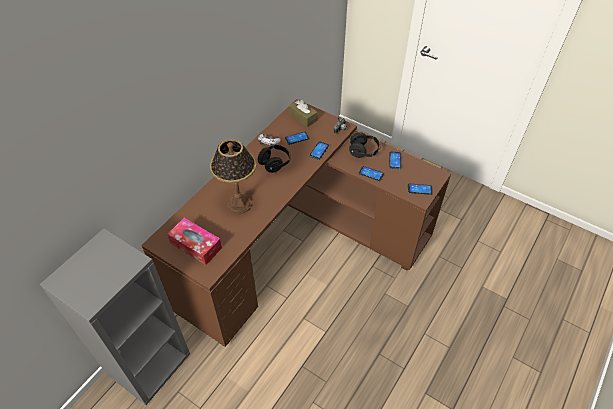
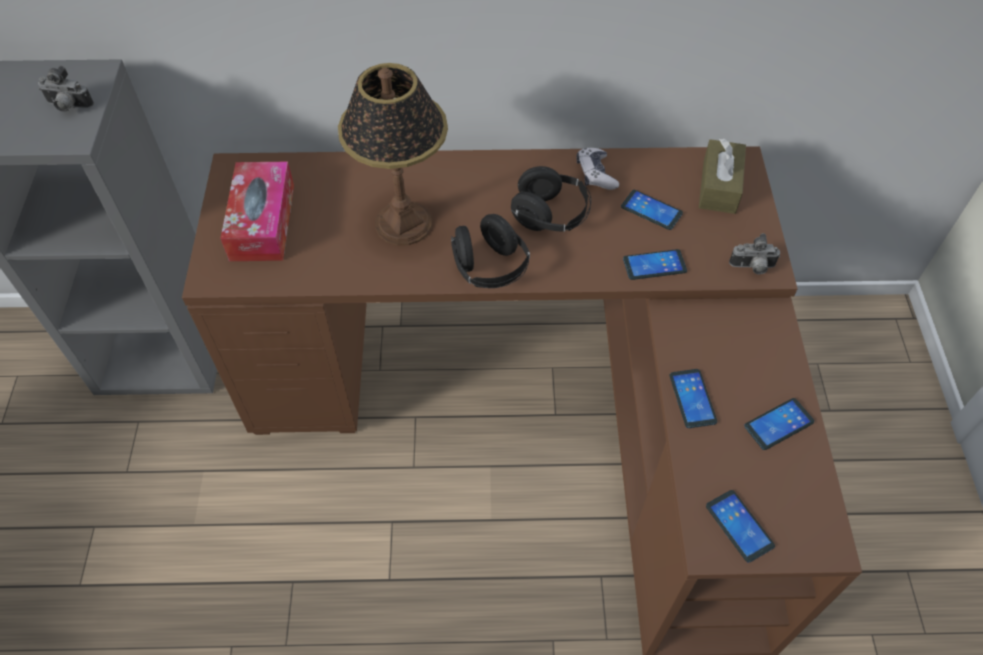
camera: 55 degrees right, 5 degrees up
black headphones [349,132,381,158] -> black headphones moved to [451,214,530,288]
none -> camera [38,66,94,112]

